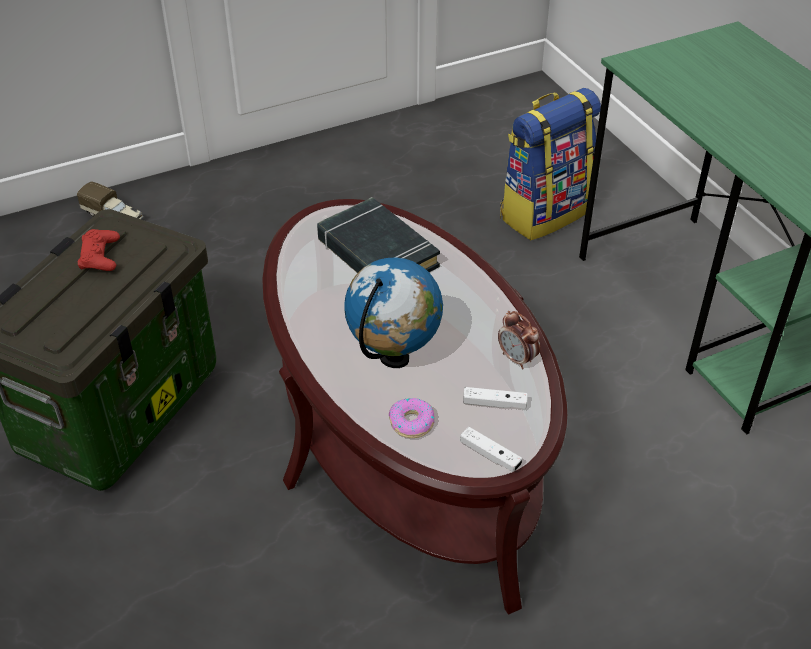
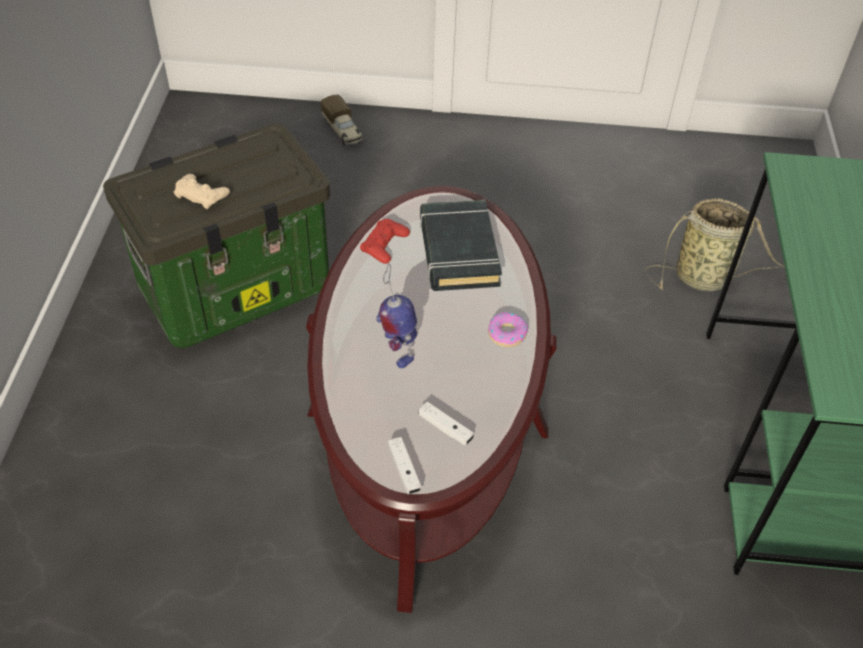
camera: 30 degrees right, 5 degrees up
red game controller [78,229,120,271] -> red game controller moved to [360,219,410,264]
globe [344,258,443,368] -> toy robot [376,263,417,369]
donut [389,398,435,438] -> donut moved to [488,312,528,347]
alarm clock [498,311,540,369] -> none
backpack [500,88,601,240] -> basket [645,198,785,291]
none -> beige game controller [174,174,230,209]

